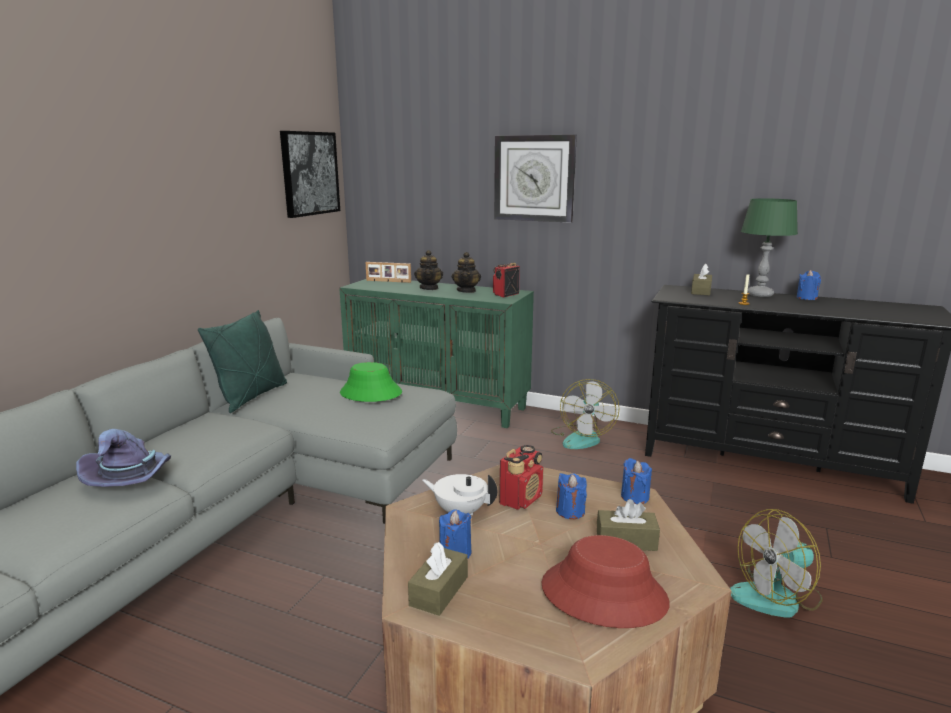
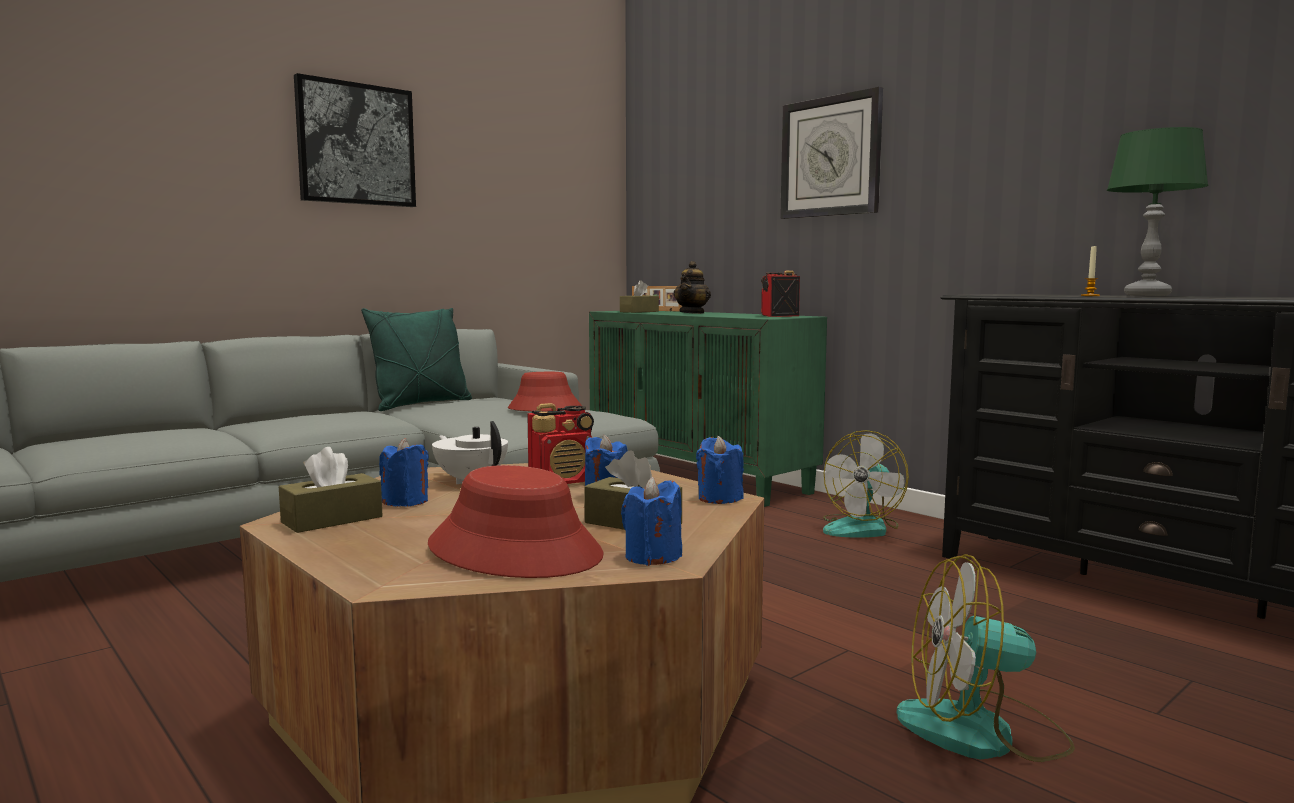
camera: 25 degrees right, 10 degrees down
purple hat [76,429,171,487] -> none
picture [280,131,340,218] -> picture moved to [294,73,416,207]
green hat [340,362,402,402] -> red hat [508,372,582,411]
teapot [452,252,481,293] -> none
brown tissue box [691,263,712,296] -> brown tissue box moved to [620,280,659,313]
blue candle [796,270,821,300] -> blue candle moved to [621,477,682,566]

